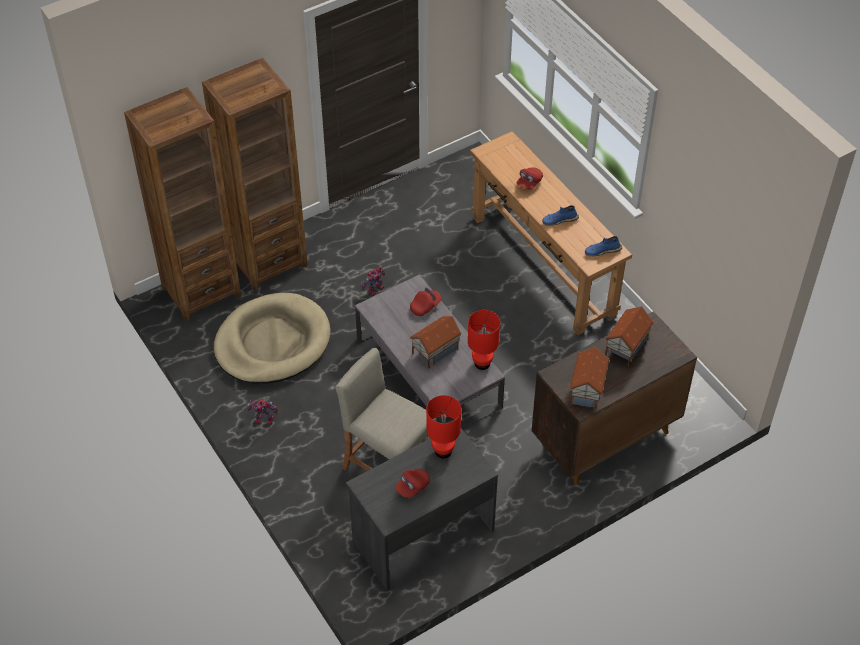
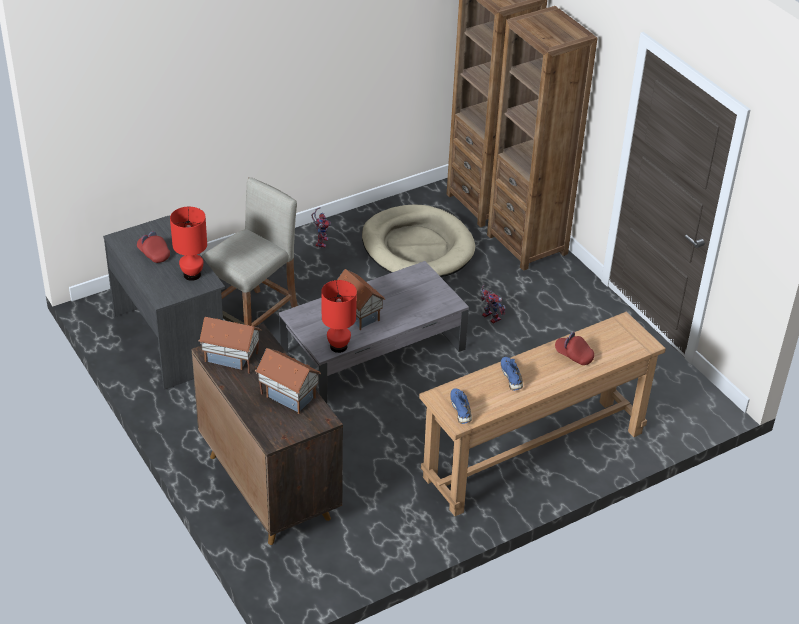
camera: 90 degrees right, 10 degrees down
red cap [410,288,441,316] -> none

